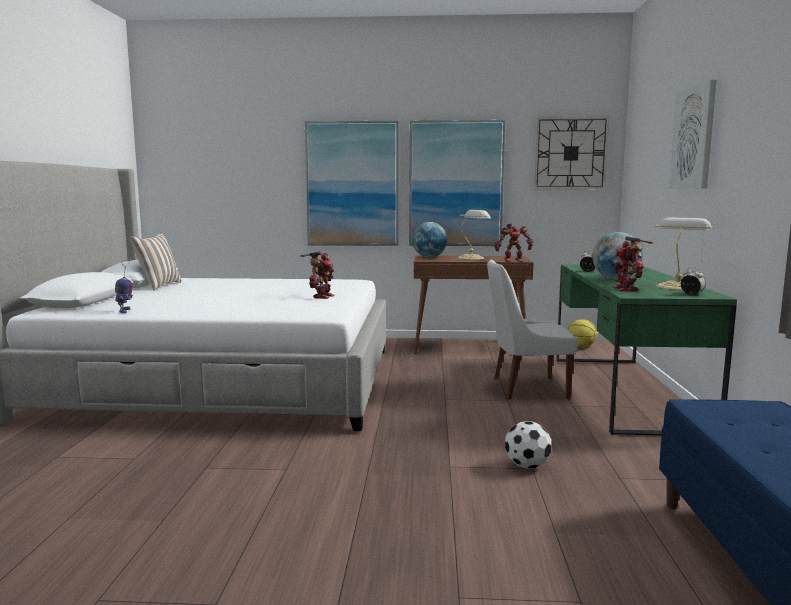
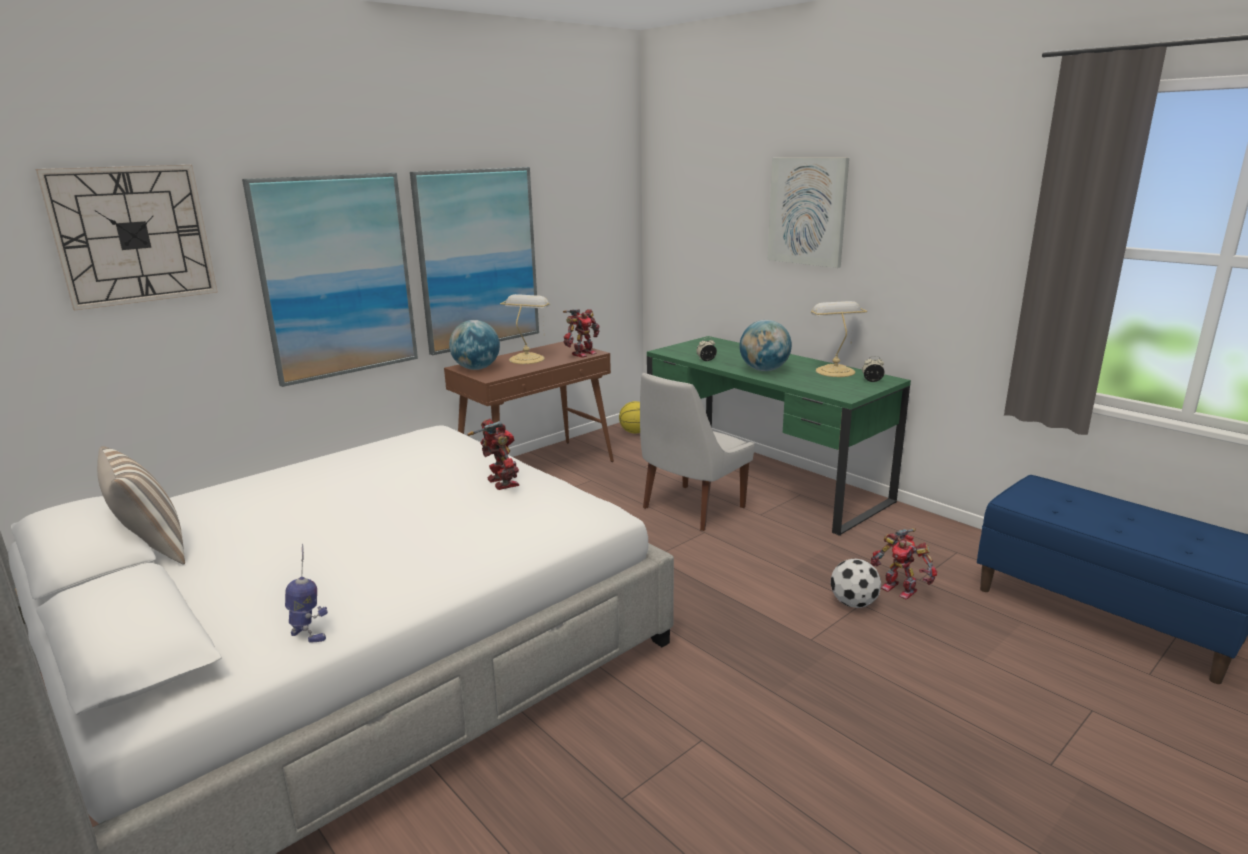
camera: 45 degrees left, 10 degrees up
wall clock [534,116,610,189] -> wall clock moved to [35,165,218,311]
toy robot [613,236,653,291] -> toy robot moved to [871,528,937,599]

